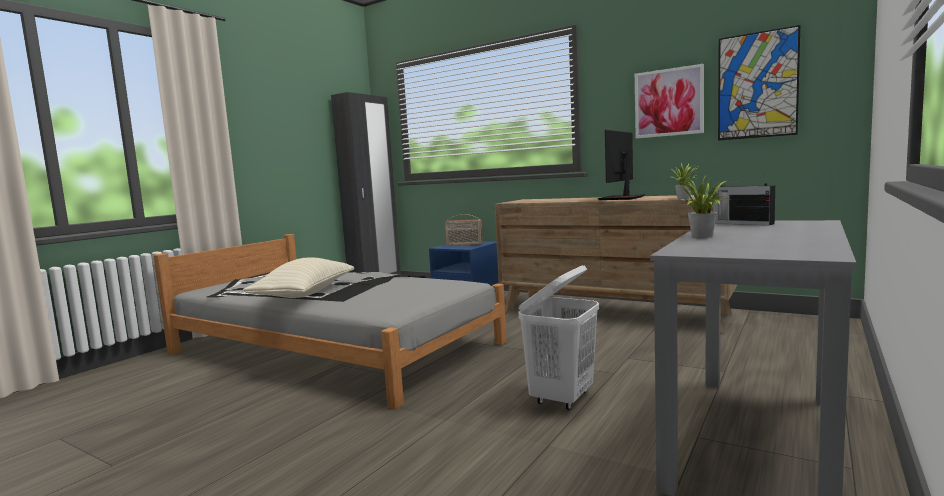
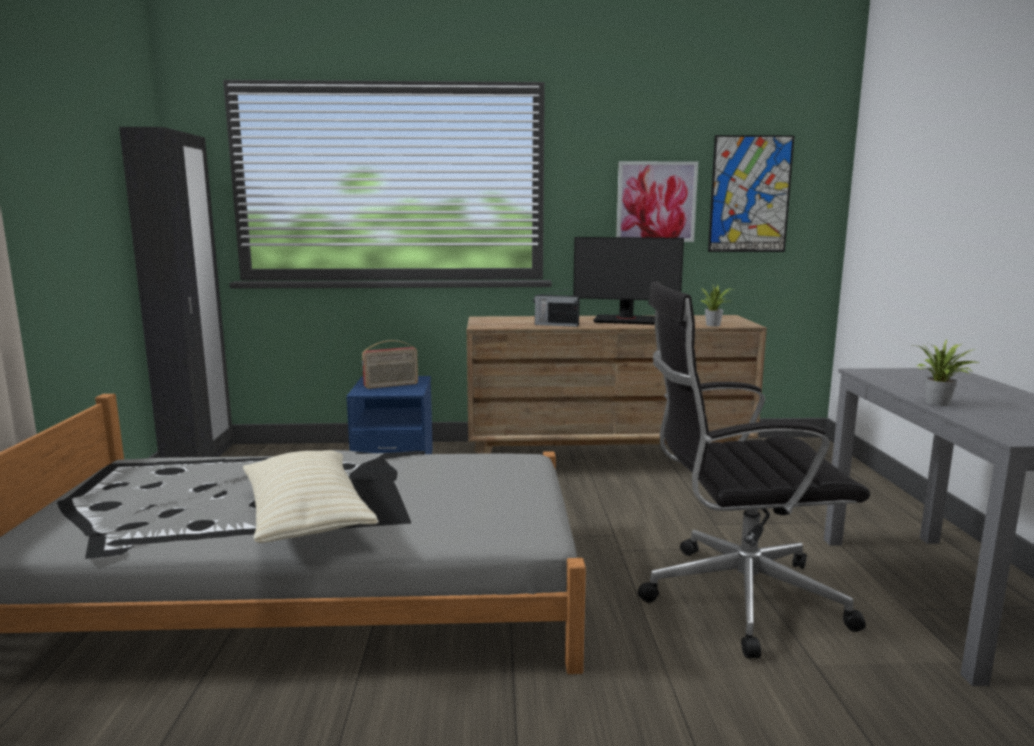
camera: 35 degrees left, 5 degrees up
white laundry basket [518,265,599,410] -> black office chair [638,281,870,658]
monitor [598,130,645,200] -> monitor turned 75 degrees counterclockwise [573,237,684,325]
radio [713,174,775,225] -> radio moved to [534,288,580,327]

